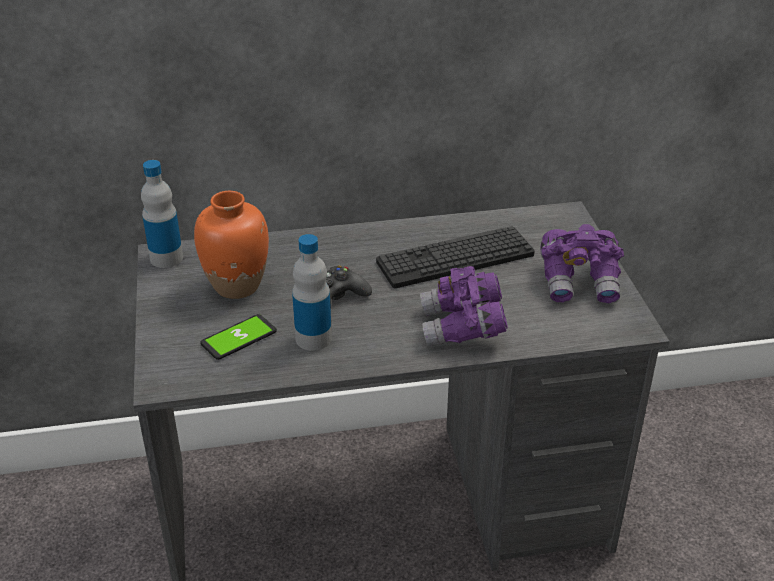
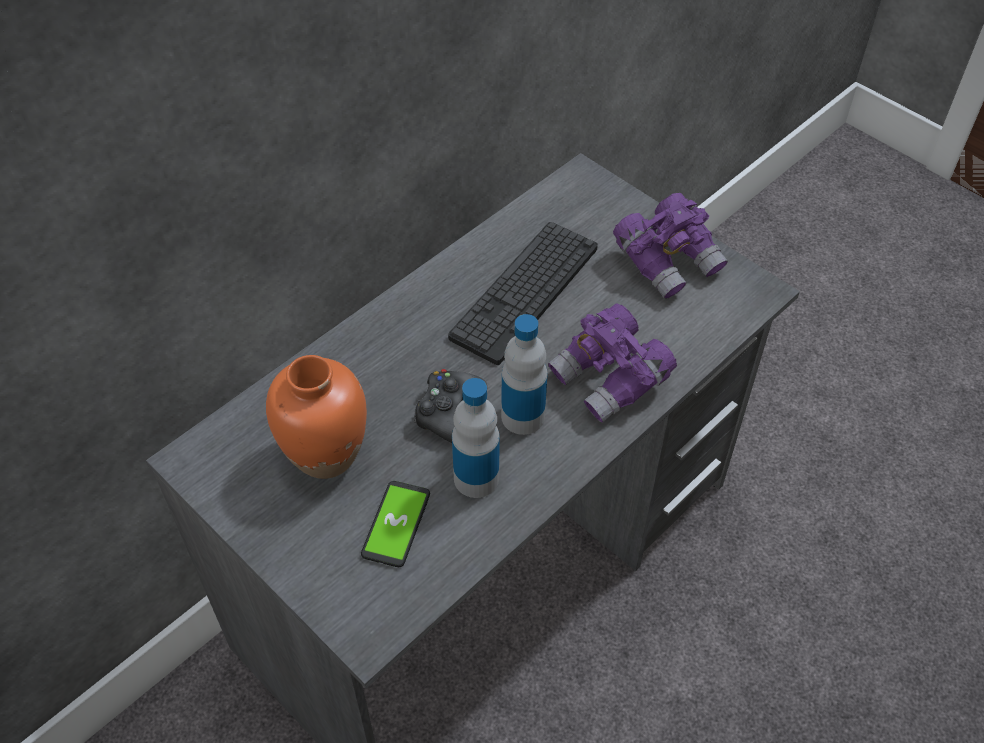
camera: 35 degrees left, 15 degrees up
bottle [141,160,183,268] -> bottle moved to [501,314,548,435]

